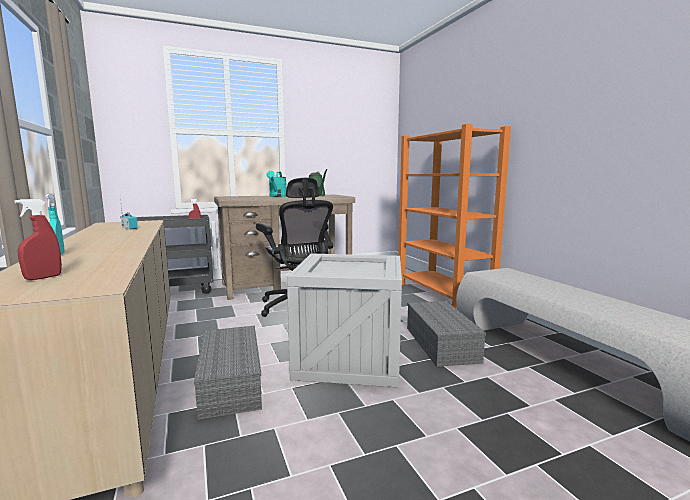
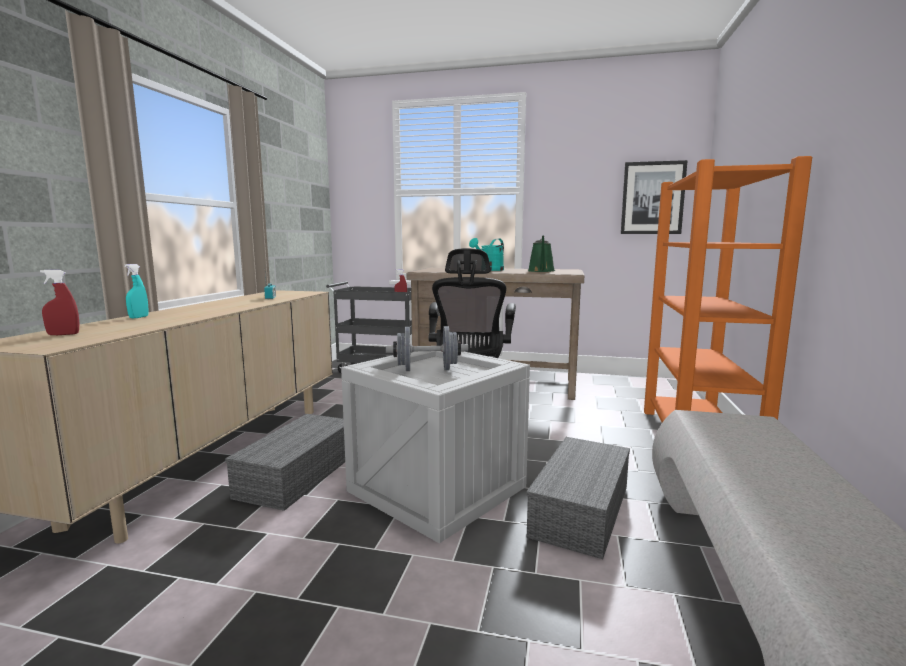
camera: 35 degrees right, 0 degrees up
none -> grey dumbbell [386,326,468,371]
none -> picture [621,160,688,234]

